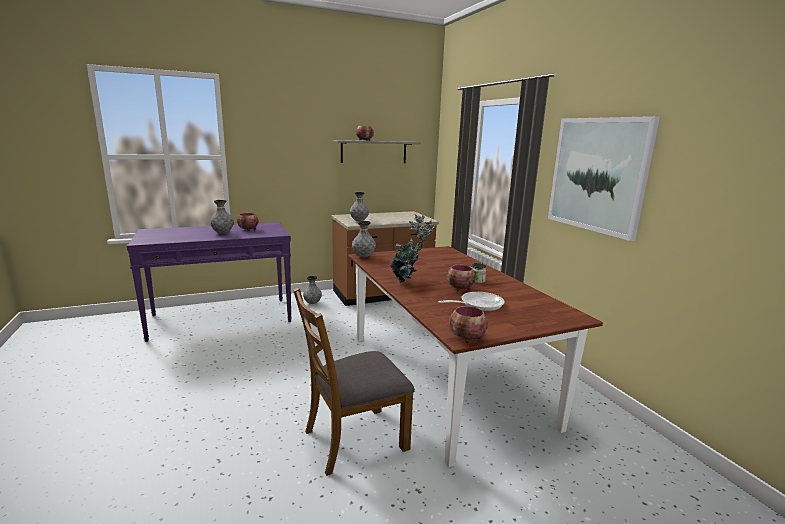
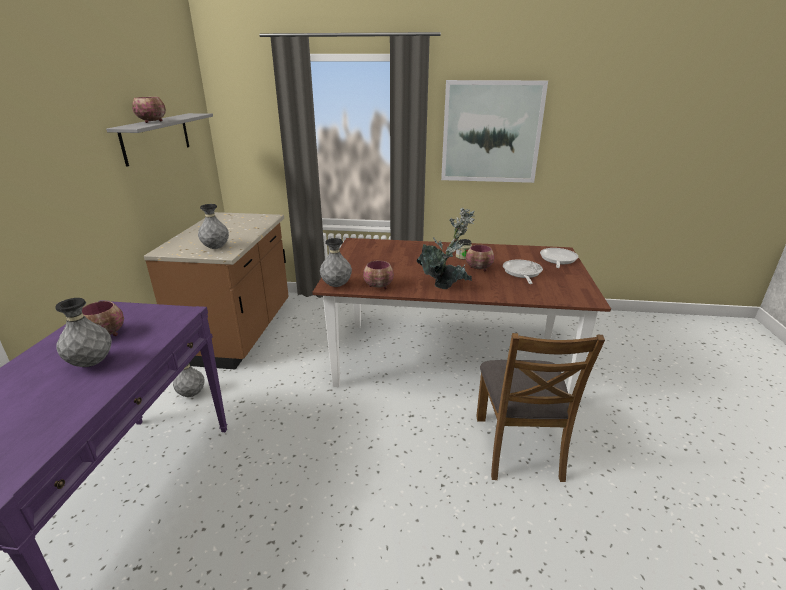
camera: 60 degrees left, 10 degrees up
bowl [449,306,488,343] -> bowl moved to [363,260,394,289]
none -> frying pan [540,248,578,268]

